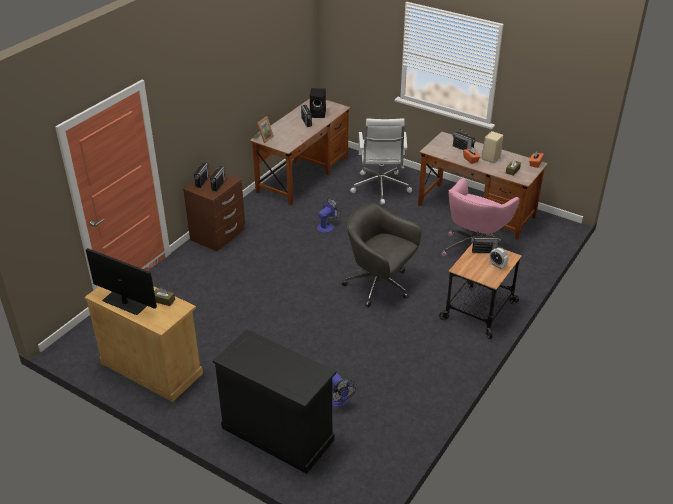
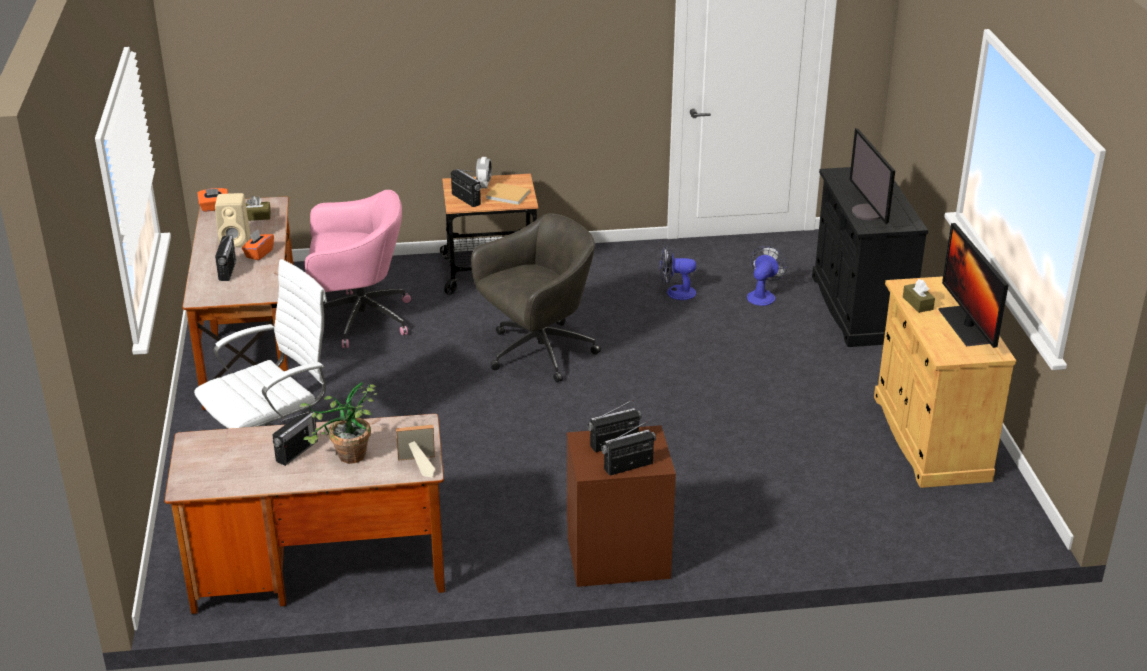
camera: 130 degrees left, 5 degrees down
black speaker [310,88,326,118] -> none
fan [317,198,341,233] -> fan moved to [660,247,696,300]
grey office chair [342,203,421,307] -> grey office chair turned 120 degrees counterclockwise [471,213,601,382]
none -> potted plant [300,382,378,464]
none -> beige book [486,183,530,205]
none -> monitor [849,128,895,224]

